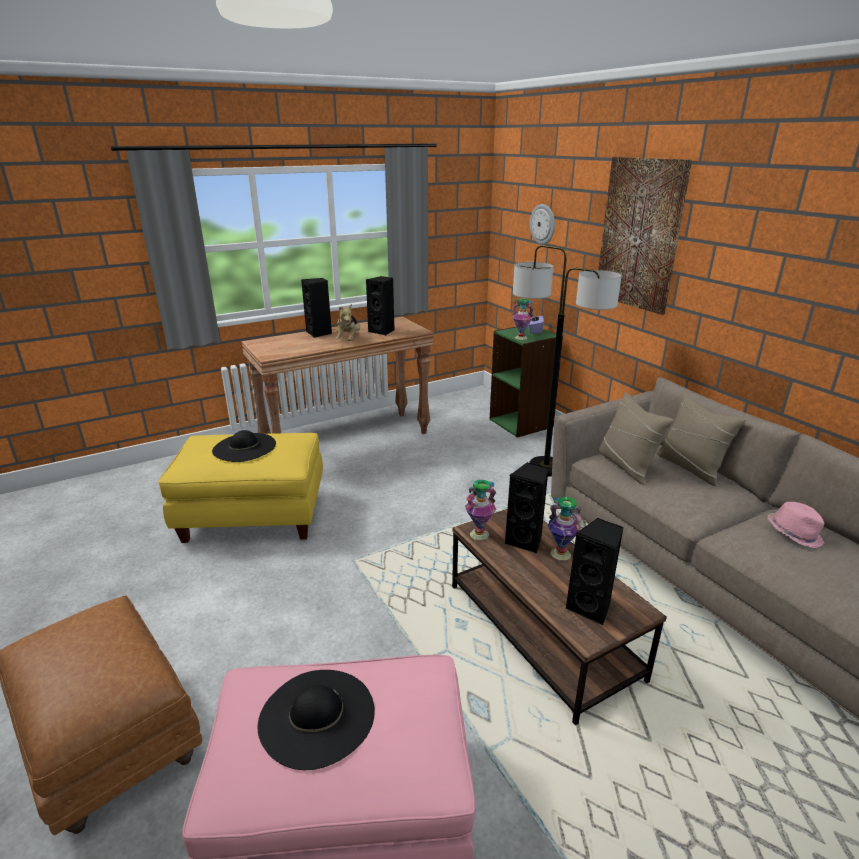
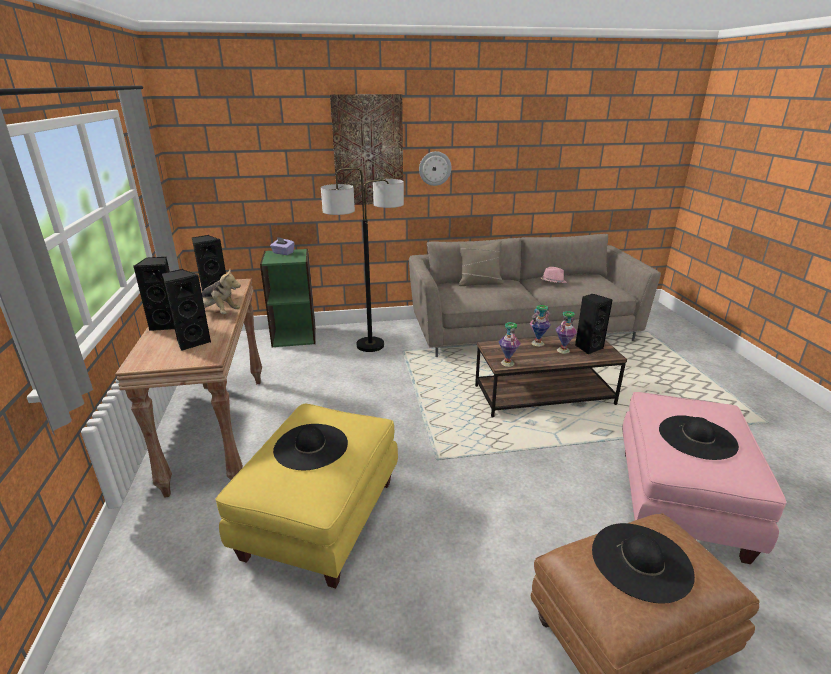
camera: 70 degrees left, 0 degrees up
black speaker [504,462,549,554] -> black speaker moved to [162,269,211,351]
vase [512,299,533,340] -> vase moved to [556,311,577,354]
wall clock [530,204,555,245] -> wall clock moved to [419,151,452,186]
beige pillow [598,392,674,485] -> none
none -> black hat [592,523,695,604]

